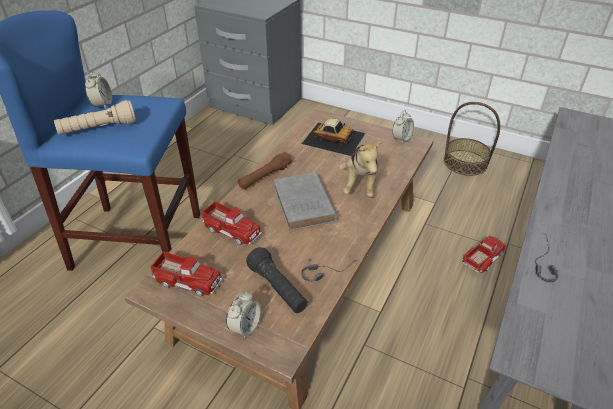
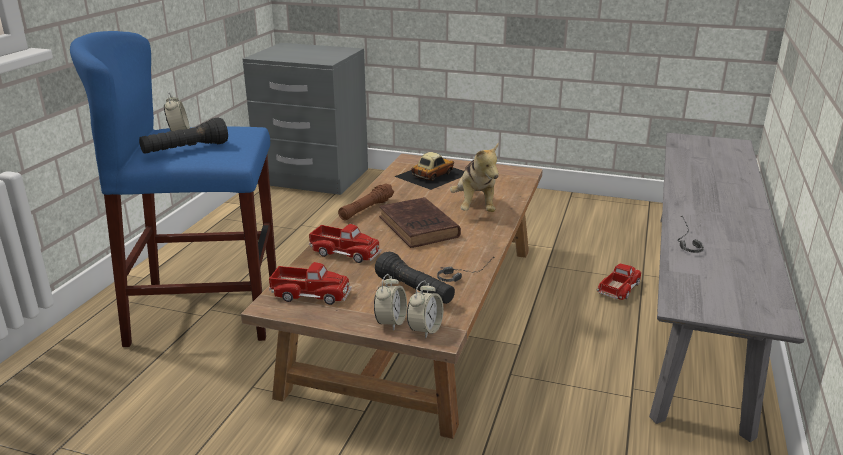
camera: 10 degrees left, 15 degrees down
beige flashlight [54,100,136,135] -> black flashlight [139,117,228,154]
grey book [273,172,337,231] -> brown book [379,197,461,248]
toy car [302,118,365,156] -> toy car turned 60 degrees counterclockwise [394,152,464,190]
alarm clock [392,110,414,144] -> alarm clock moved to [407,280,444,339]
basket [443,102,500,176] -> none

